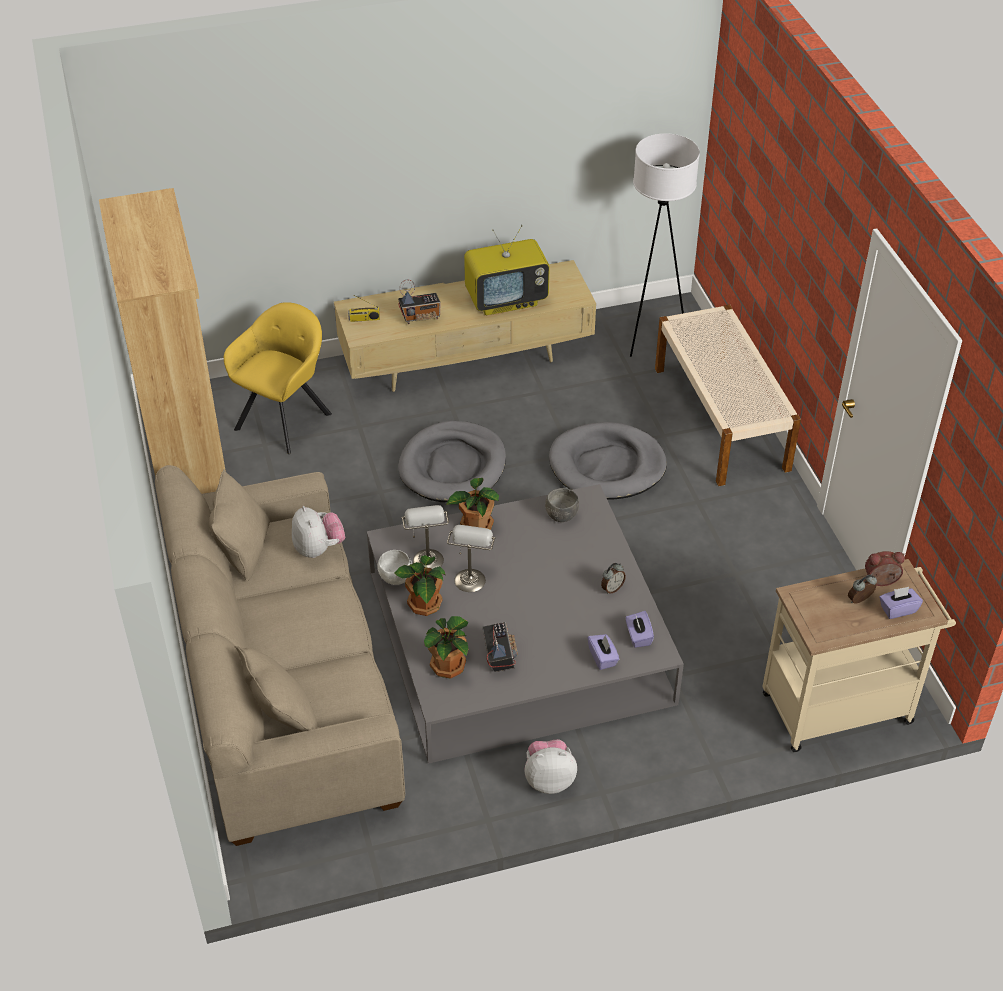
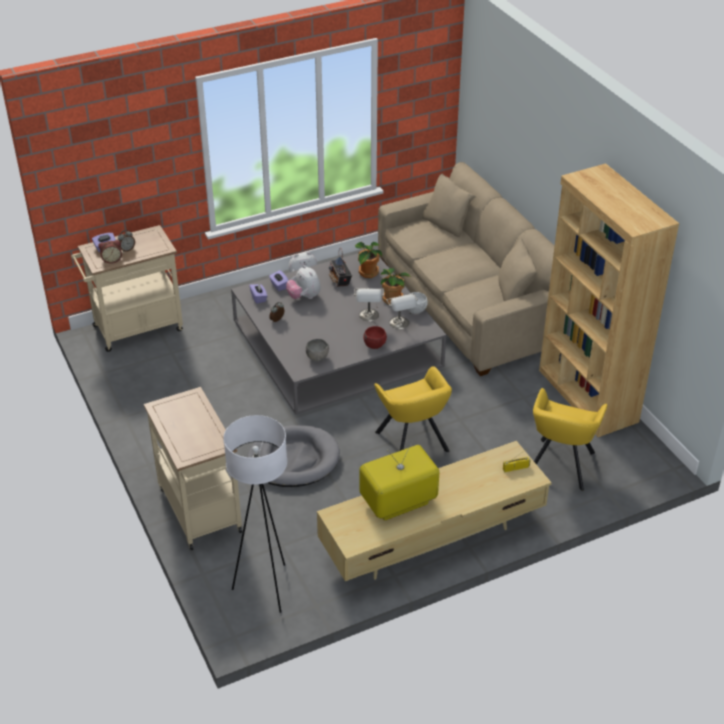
camera: 170 degrees right, 5 degrees down
plush toy [292,506,345,558] -> plush toy moved to [286,265,321,299]
radio [398,280,441,324] -> none
grey dog bed [398,421,506,502] -> yellow armchair [374,366,452,452]
potted plant [446,478,499,530] -> red bowl [363,326,387,349]
beige bench [655,304,801,486] -> beige cart [144,387,242,550]

